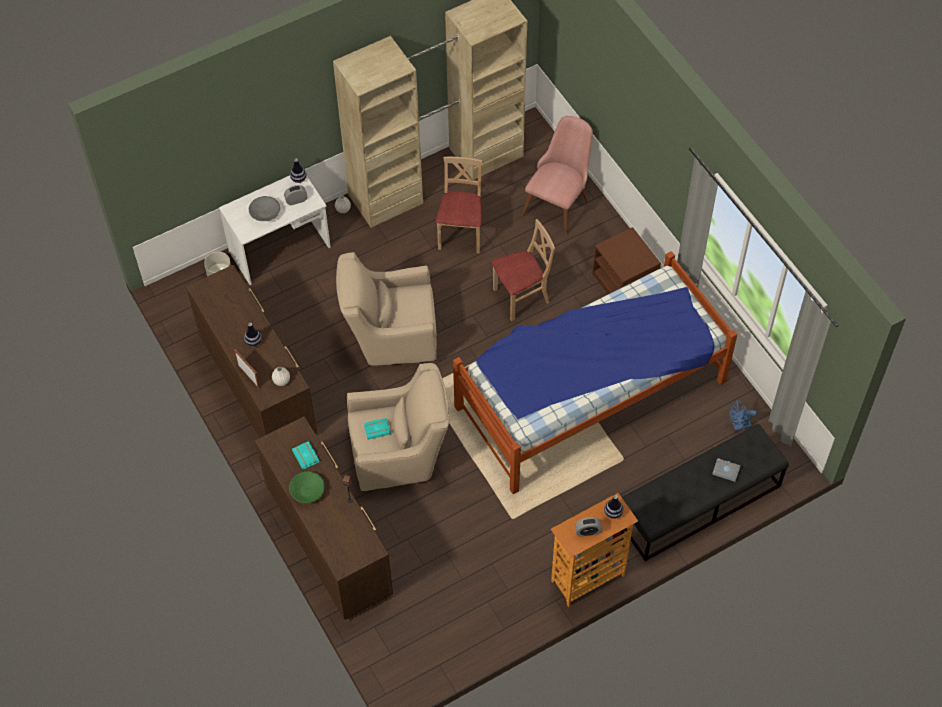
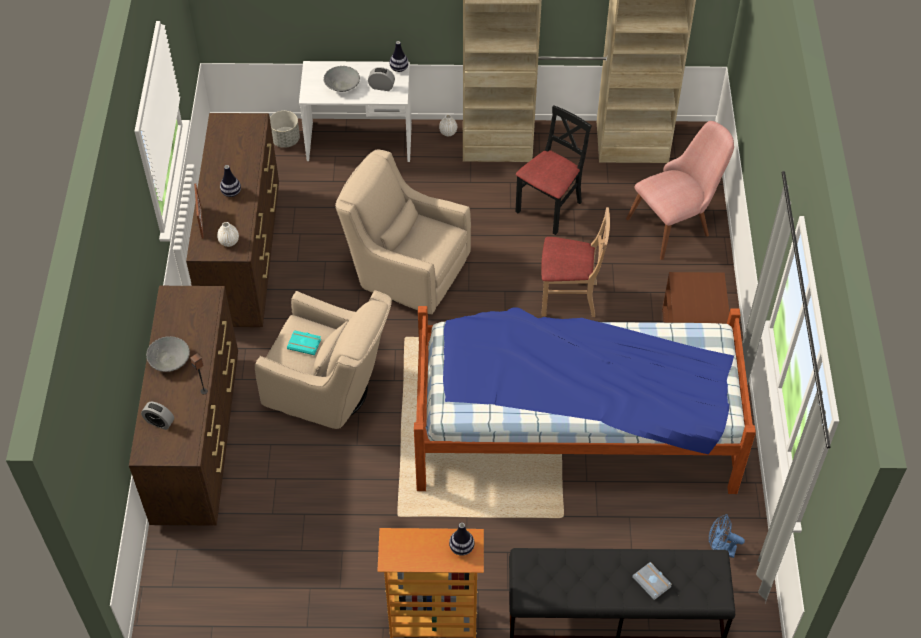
camera: 30 degrees right, 5 degrees down
green bowl [289,471,325,503] -> grey bowl [146,336,190,372]
turquoise book [292,441,319,470] -> none
beige chair [436,157,482,254] -> black chair [515,105,592,235]
alarm clock [575,517,602,537] -> alarm clock moved to [141,402,174,430]

